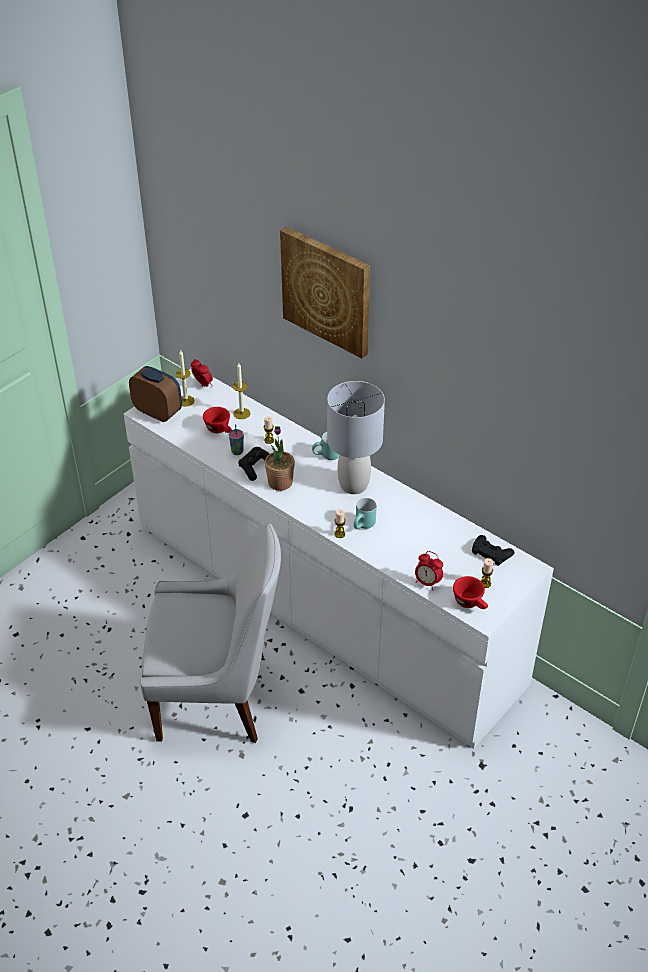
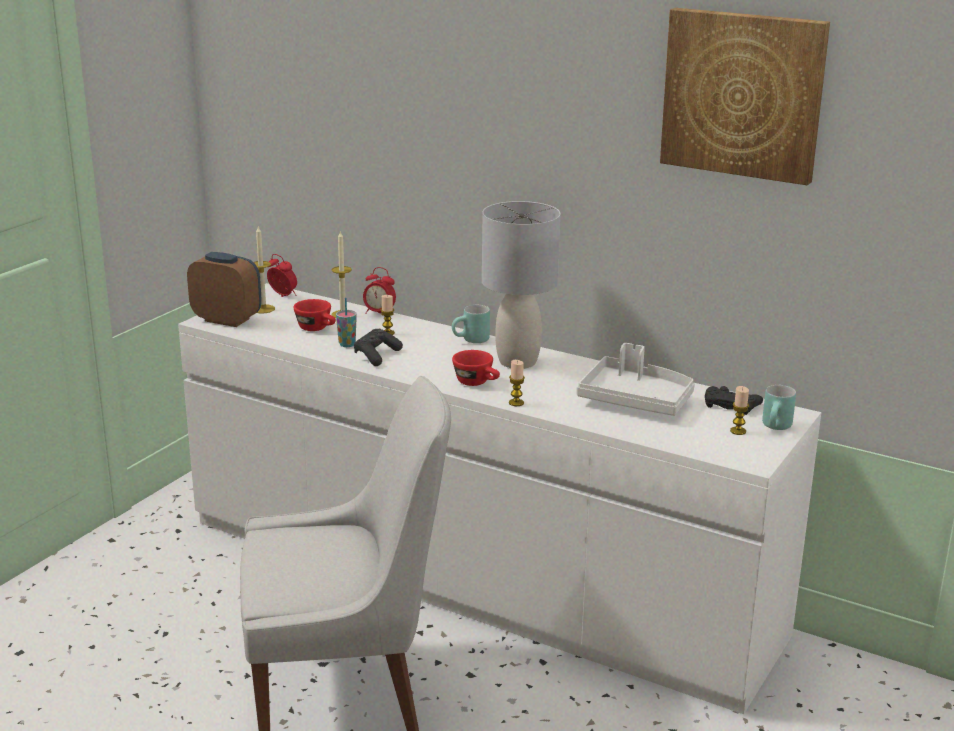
camera: 10 degrees left, 20 degrees down
potted plant [265,426,295,491] -> none
picture [280,227,370,358] -> picture moved to [660,8,830,185]
turquoise mug [353,498,376,529] -> turquoise mug moved to [762,385,796,430]
alarm clock [415,551,443,589] -> alarm clock moved to [363,267,396,314]
red cup [453,576,488,609] -> red cup moved to [452,350,500,386]
none -> white tray [577,343,695,416]

